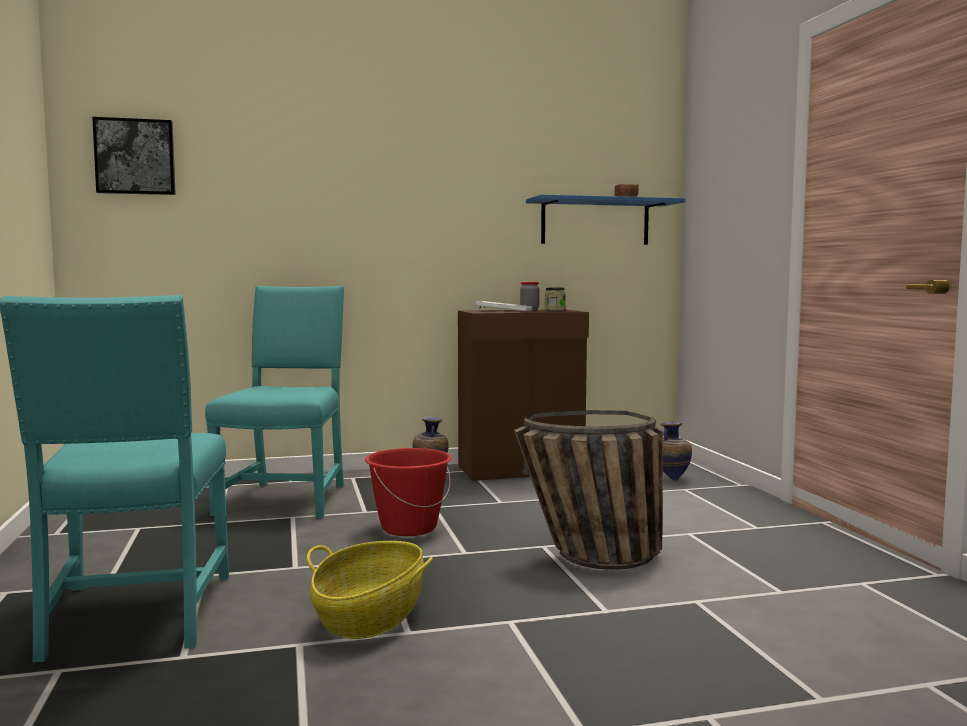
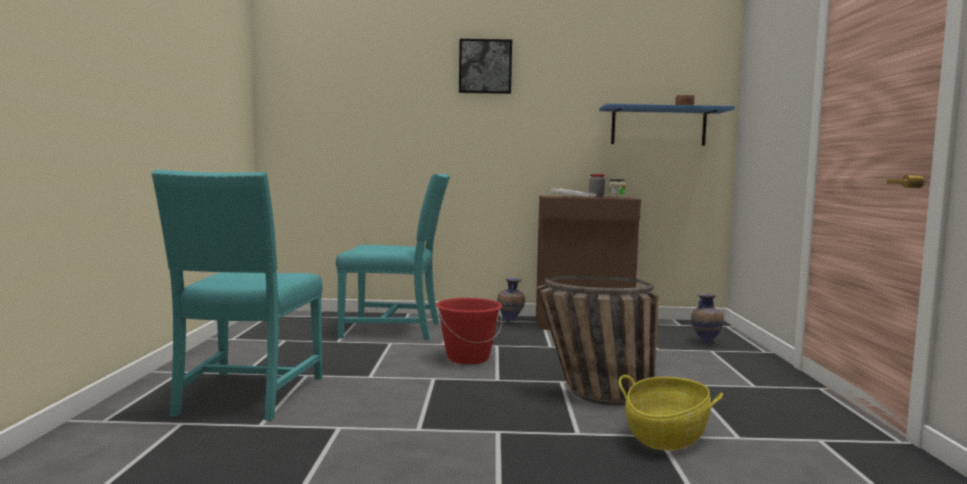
camera: 15 degrees right, 0 degrees up
picture [92,117,176,195] -> picture moved to [459,39,512,94]
turquoise chair [205,286,344,518] -> turquoise chair turned 75 degrees clockwise [336,174,450,340]
basket [307,541,433,639] -> basket moved to [619,375,723,450]

